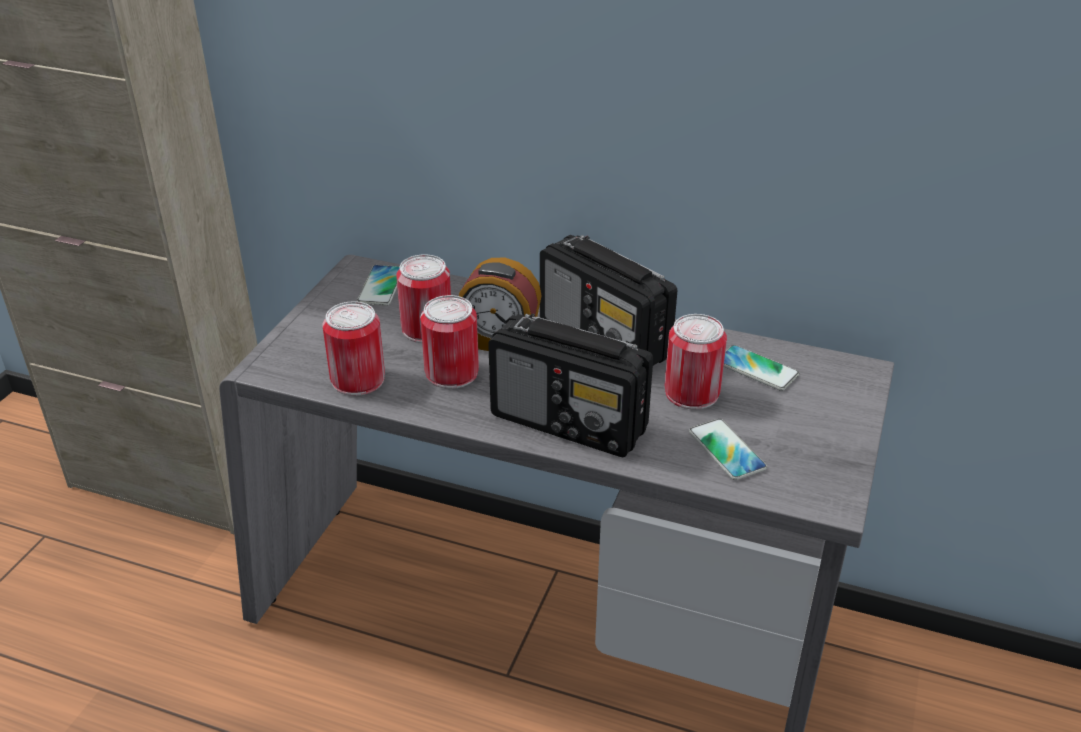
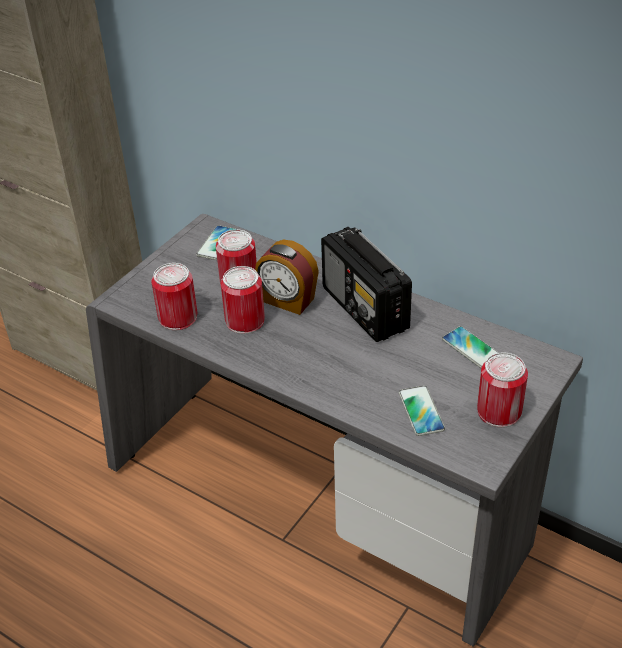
camera: 15 degrees right, 5 degrees up
radio [488,313,653,457] -> none
can [665,314,727,410] -> can moved to [477,352,528,428]

